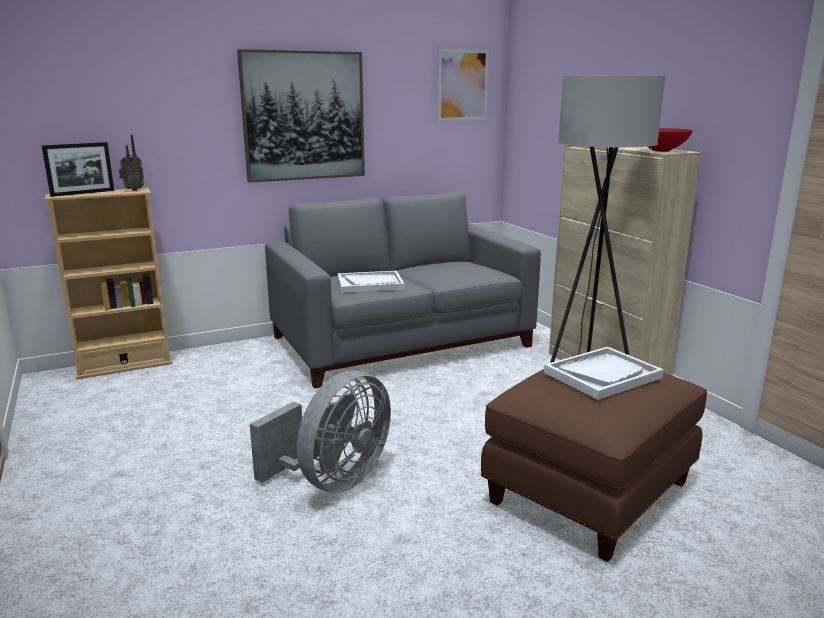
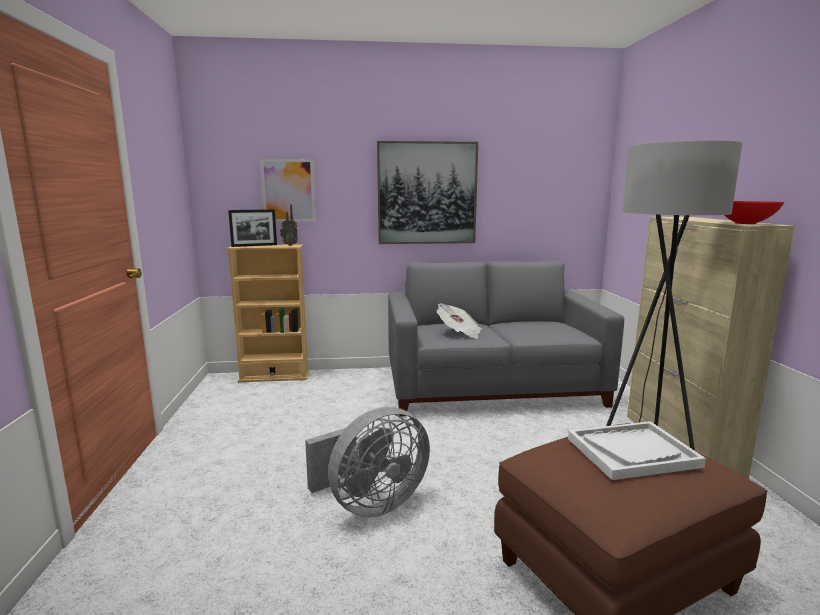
camera: 20 degrees right, 5 degrees down
white tray [338,271,405,293] -> newspaper [437,304,482,339]
picture [437,49,489,121] -> picture moved to [260,159,316,222]

